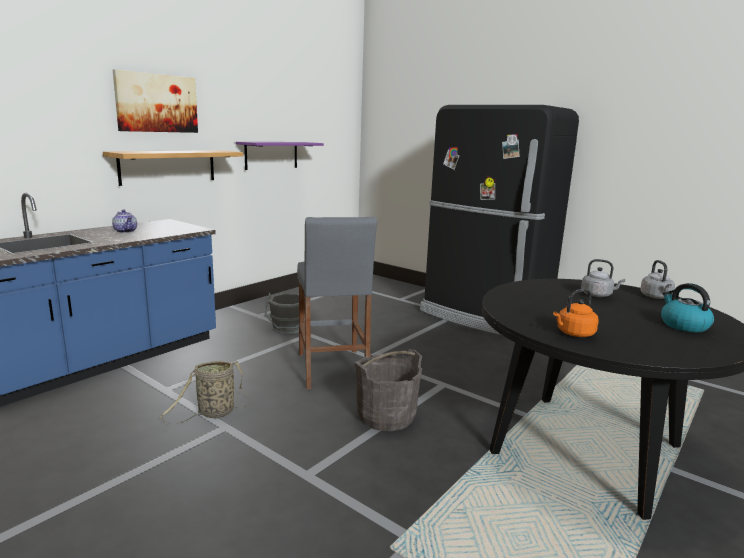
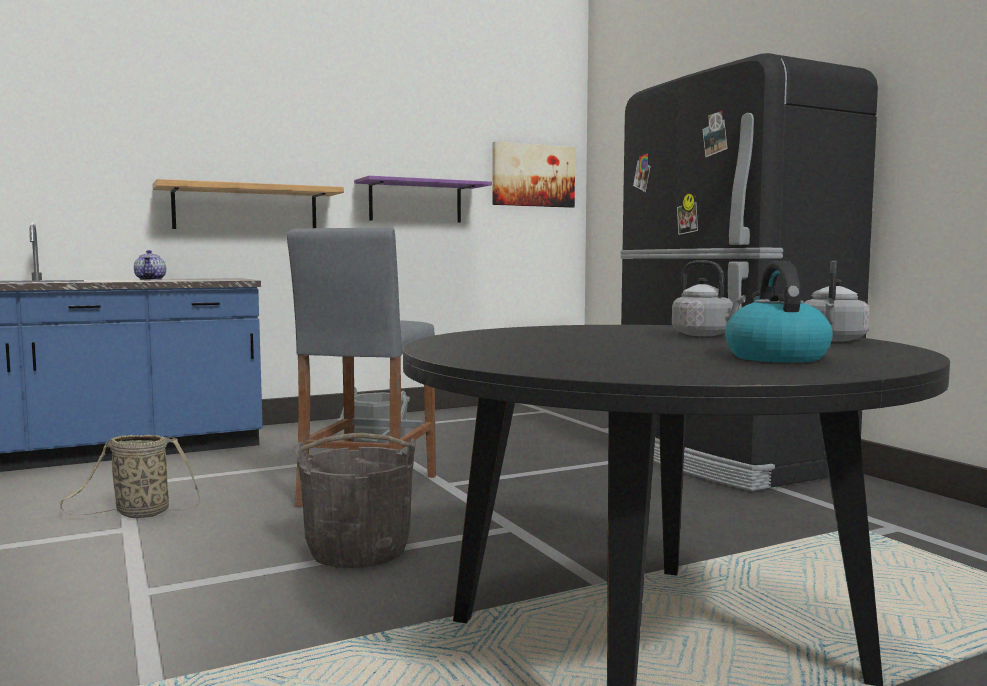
camera: 25 degrees right, 10 degrees down
picture [113,69,198,133] -> picture moved to [492,141,575,208]
orange kettle [553,289,599,337] -> none

